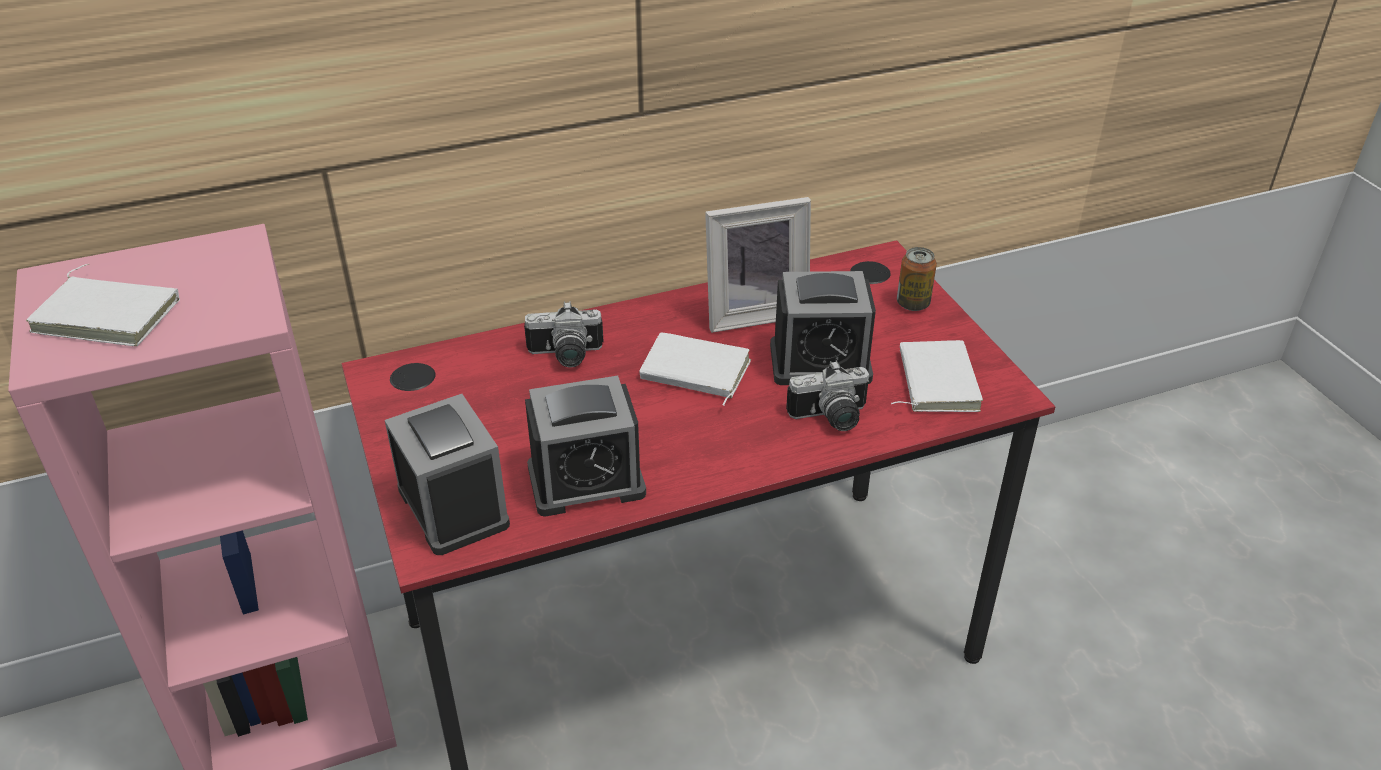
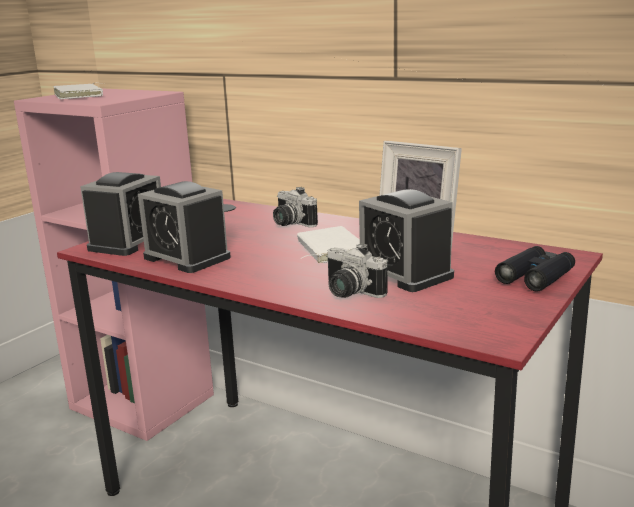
camera: 55 degrees right, 20 degrees down
white book [891,340,983,412] -> none
can [897,247,937,311] -> black binoculars [495,246,575,292]

